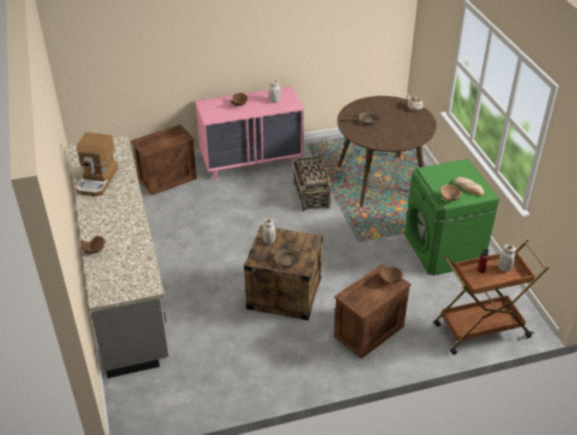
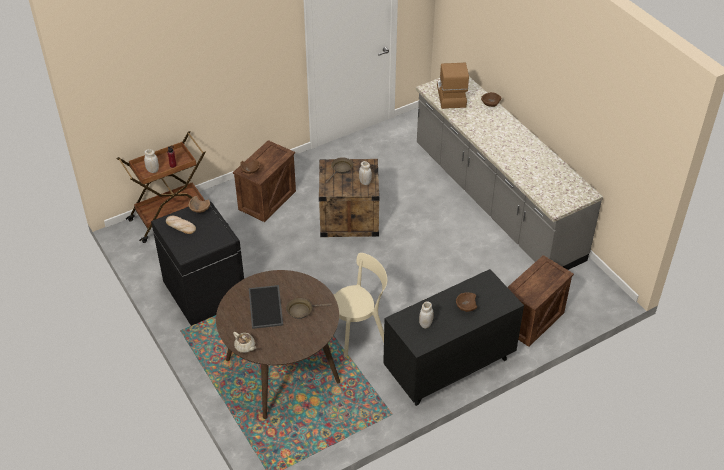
camera: 165 degrees right, 5 degrees up
coffee machine [76,132,118,197] -> coffee machine moved to [437,63,469,109]
pink dresser [195,86,304,180] -> black dresser [383,269,524,406]
basket [293,154,333,212] -> beige chair [333,253,387,357]
green washing machine [404,159,499,275] -> black washing machine [151,200,244,326]
none -> tray [249,285,283,329]

